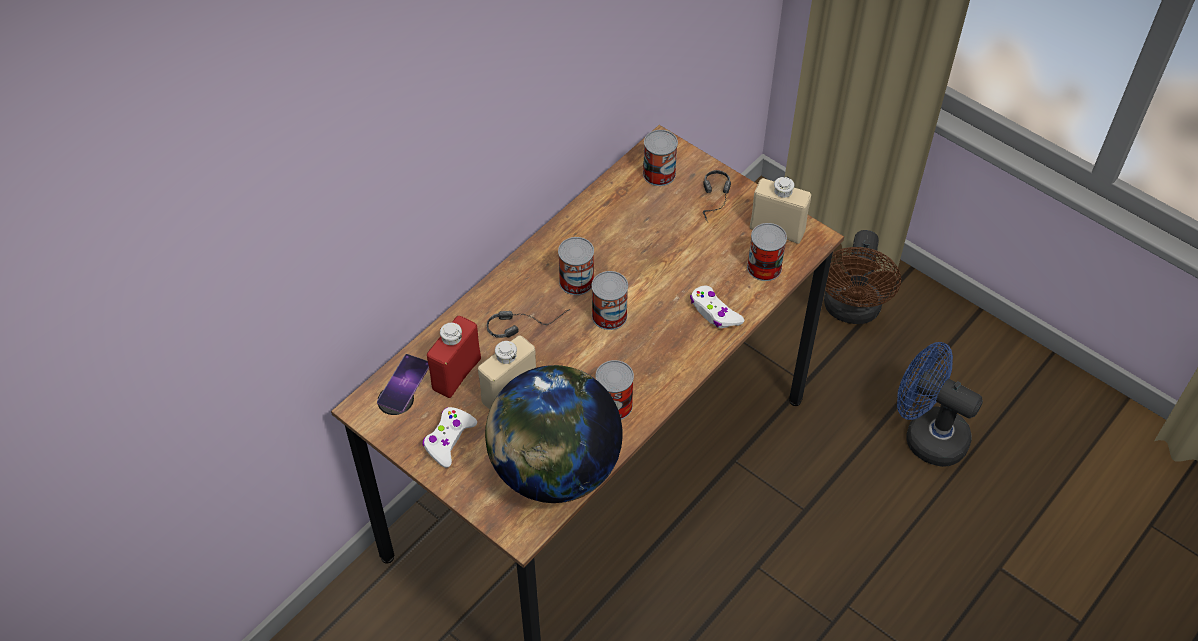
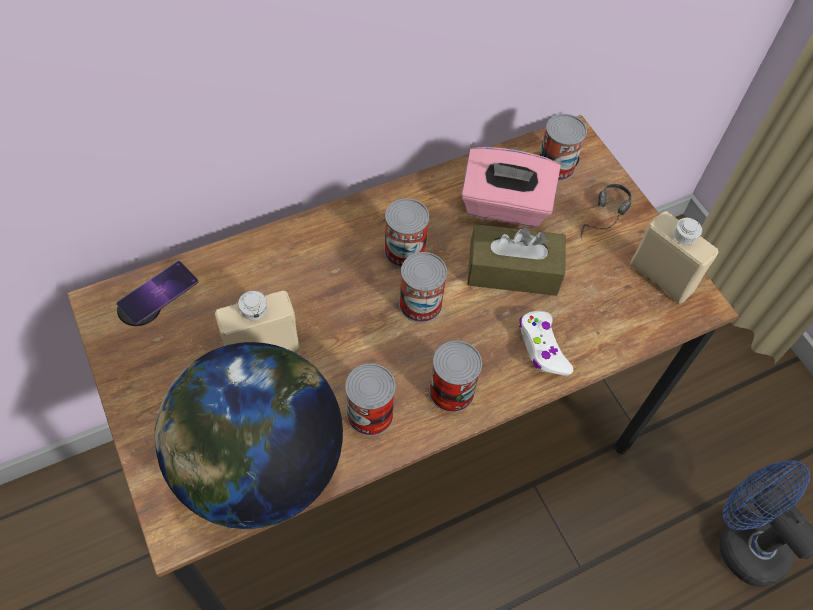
camera: 20 degrees right, 5 degrees up
white game controller [422,407,477,468] -> none
red bottle [427,316,481,398] -> none
headphones [487,309,570,338] -> none
can [747,223,787,281] -> can moved to [429,341,482,413]
brown fan [824,230,901,324] -> none
none -> pink tissue box [461,147,561,227]
none -> brown tissue box [467,224,566,296]

